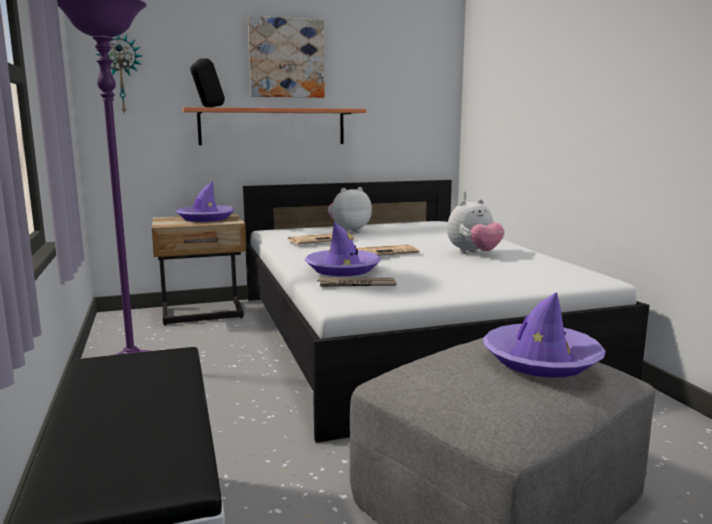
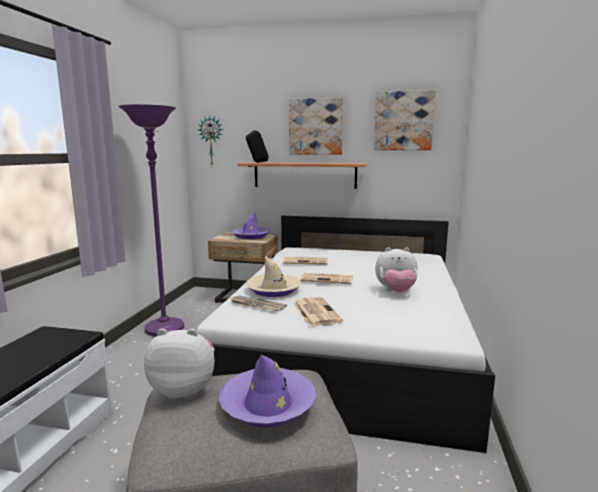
camera: 30 degrees right, 0 degrees up
purple hat [305,222,381,276] -> beige hat [246,256,302,297]
plush toy [328,187,372,233] -> plush toy moved to [144,329,215,399]
none -> newspaper [293,297,343,326]
none -> picture [374,90,435,150]

